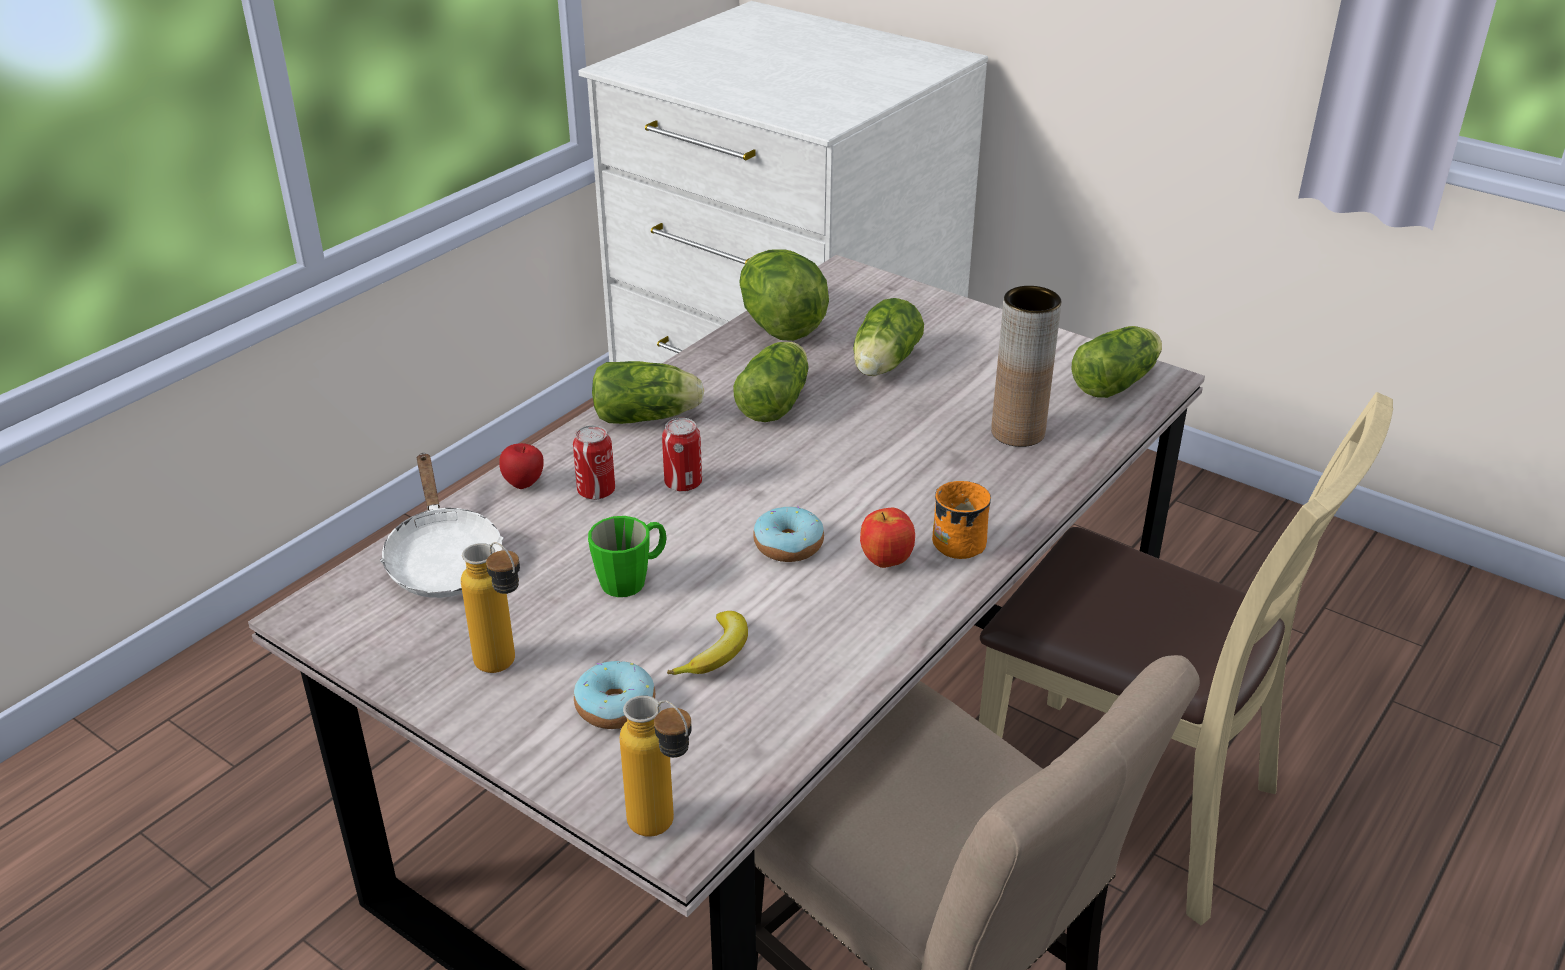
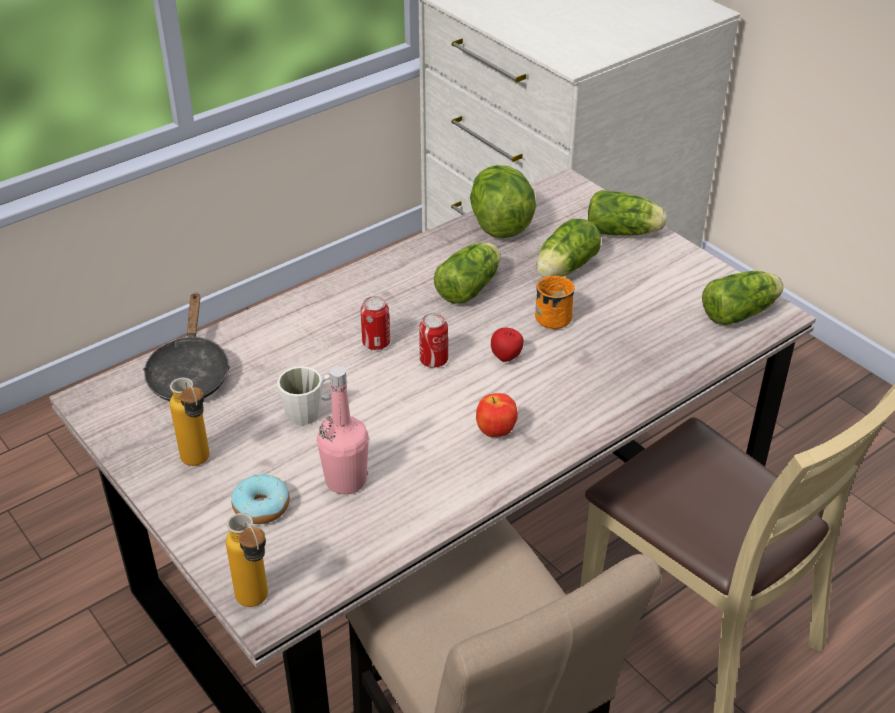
camera: 15 degrees right, 5 degrees up
white frying pan [380,453,504,598] -> black frying pan [143,292,230,401]
apple [499,443,544,489] -> apple moved to [491,328,524,362]
can [573,425,615,500] -> can moved to [419,313,448,368]
green mug [588,516,666,597] -> white mug [277,366,331,425]
lettuce [592,361,704,424] -> lettuce moved to [588,190,667,235]
banana [667,611,748,675] -> pink bottle [317,366,369,494]
donut [753,506,824,562] -> none
orange mug [932,481,991,559] -> orange mug moved to [535,276,575,329]
brown vase [991,286,1062,447] -> none

